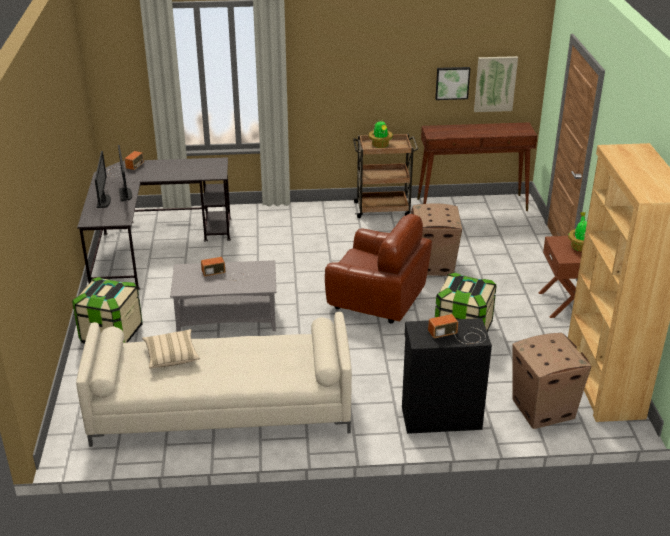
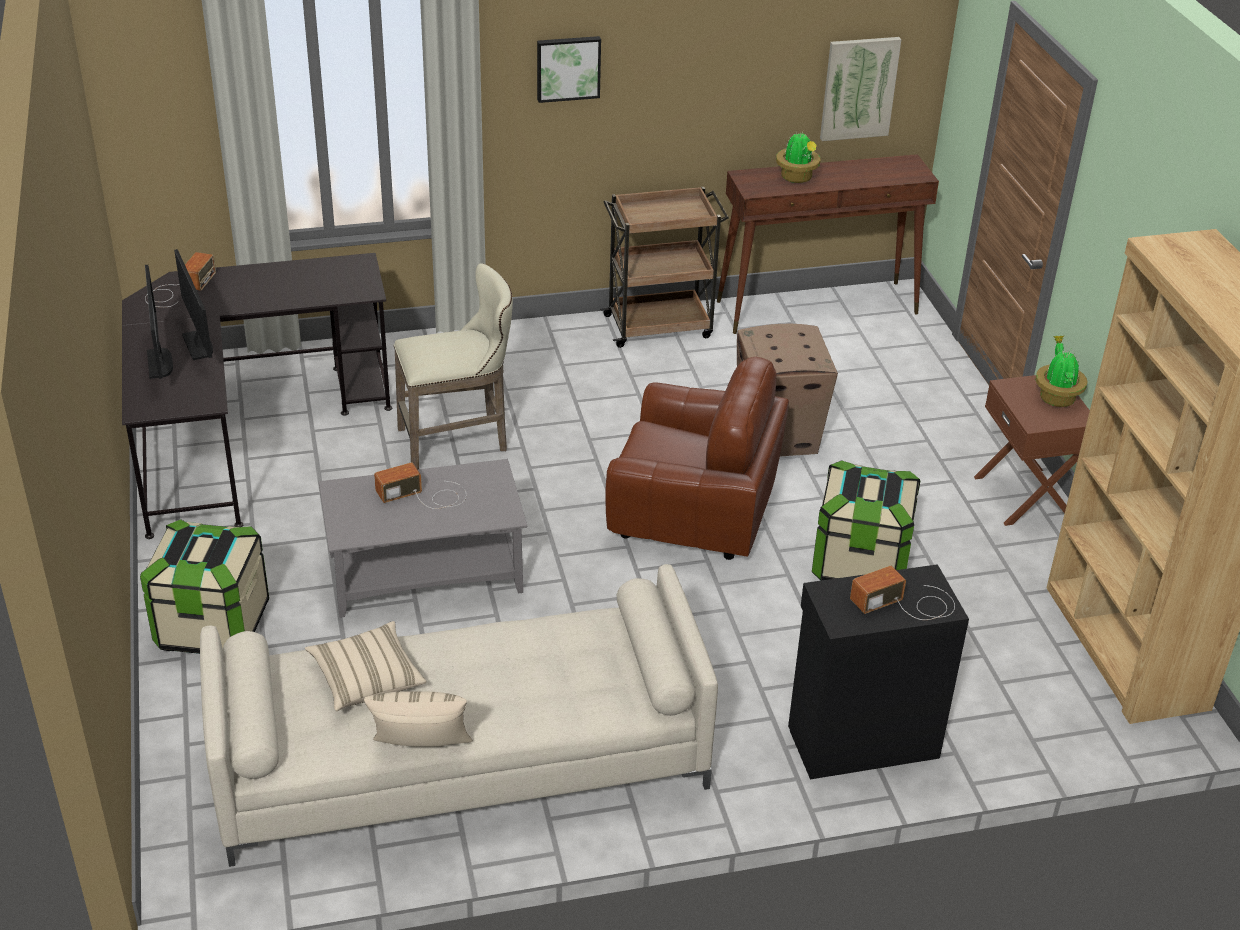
camera: 10 degrees left, 5 degrees up
potted plant [369,119,393,148] -> potted plant moved to [776,132,820,183]
picture [435,67,470,100] -> picture moved to [537,36,601,103]
cardboard box [512,333,591,429] -> none
none -> beige pillow [364,691,473,747]
none -> beige stool [394,263,513,470]

